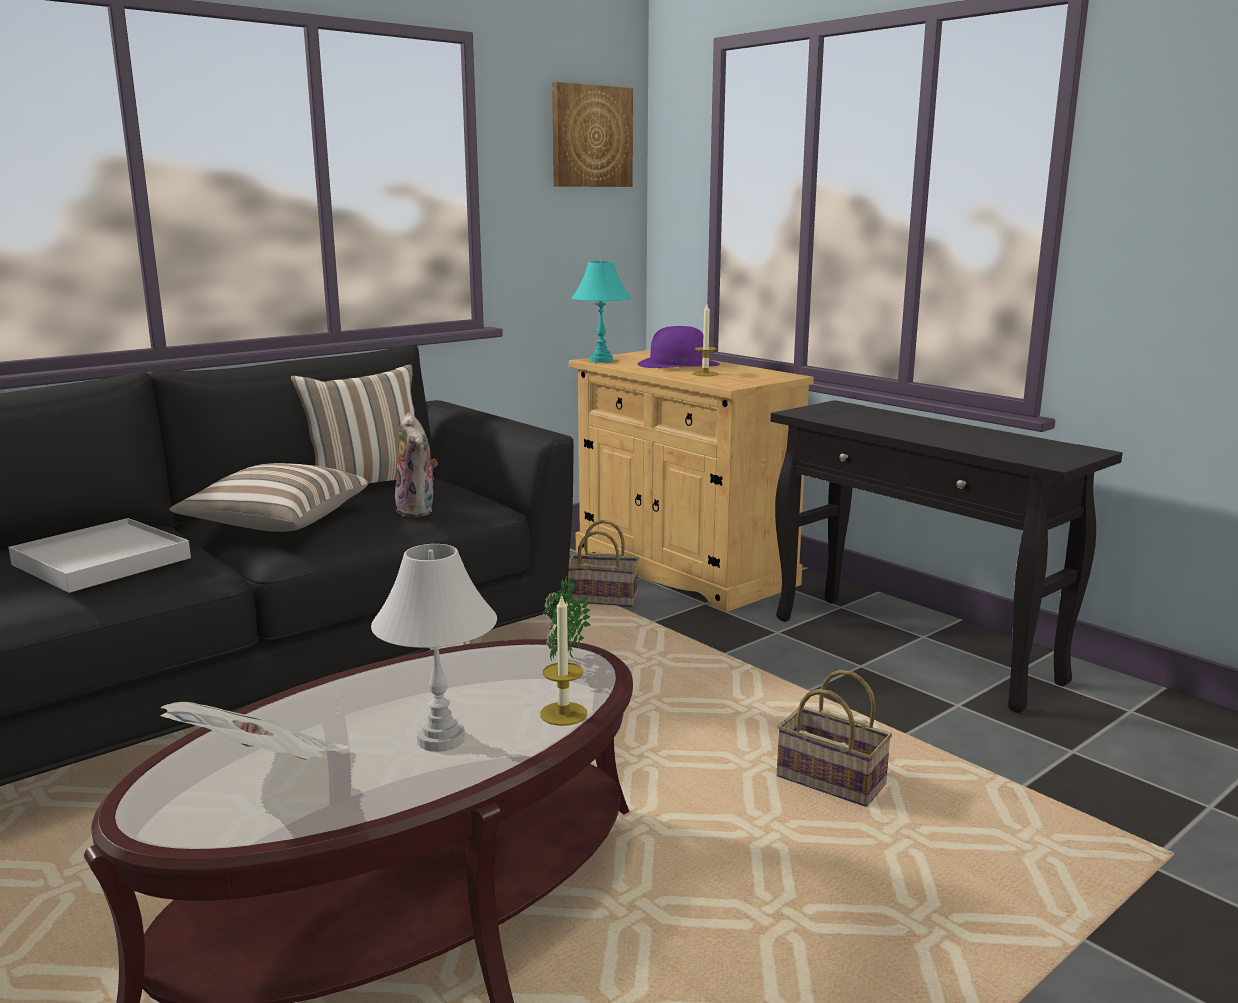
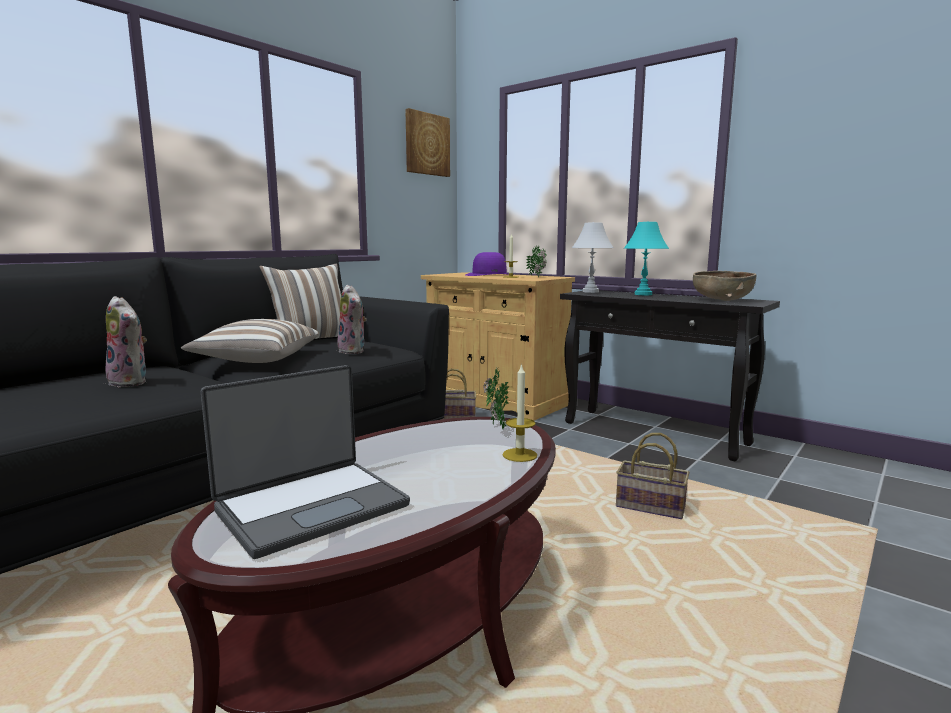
camera: 10 degrees left, 5 degrees down
white tray [8,518,191,593] -> plush toy [106,296,147,387]
newspaper [160,702,349,760] -> laptop [200,365,410,559]
white table lamp [371,544,497,752] -> white table lamp moved to [572,222,614,293]
turquoise table lamp [572,261,631,363] -> turquoise table lamp moved to [624,221,669,295]
none -> potted plant [526,245,547,277]
none -> brown bowl [693,271,757,301]

